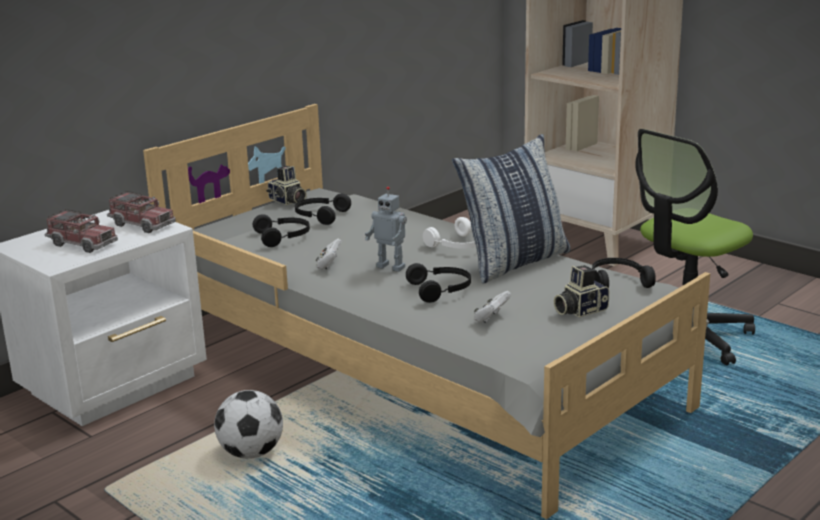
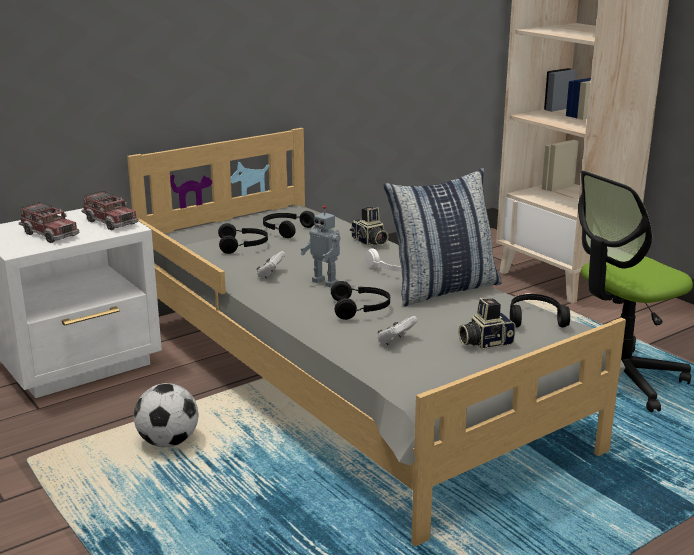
camera: 10 degrees right, 0 degrees up
camera [266,166,307,205] -> camera moved to [350,206,389,246]

